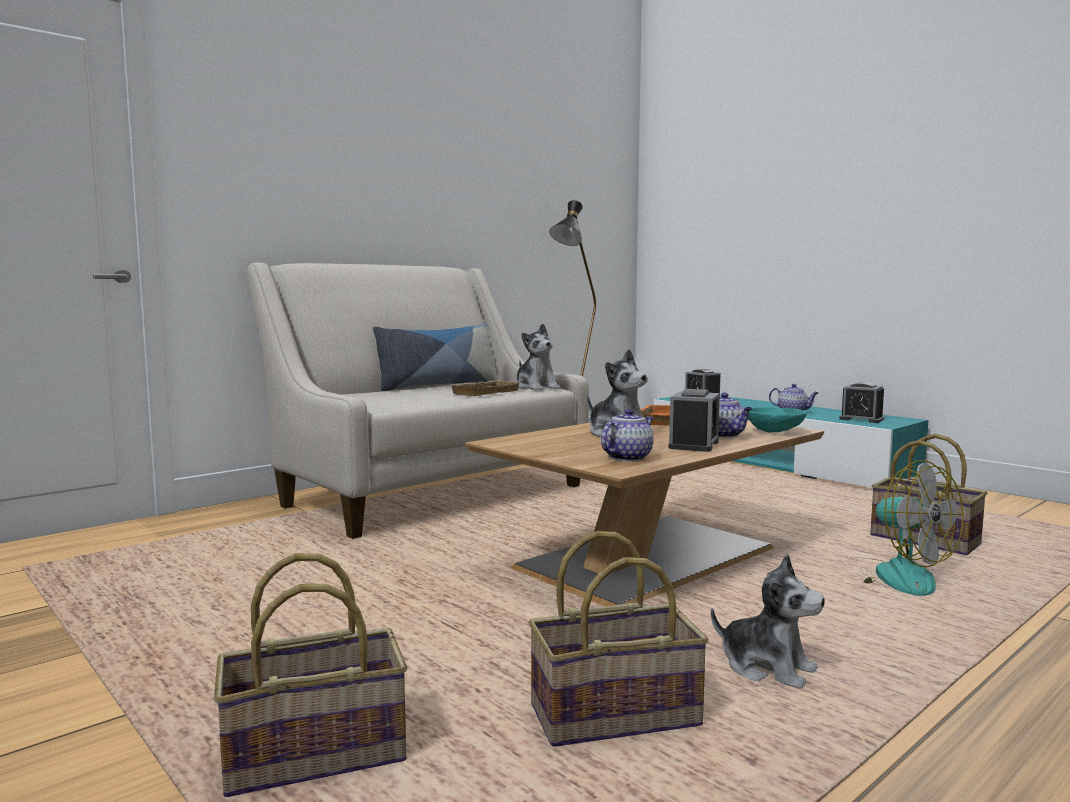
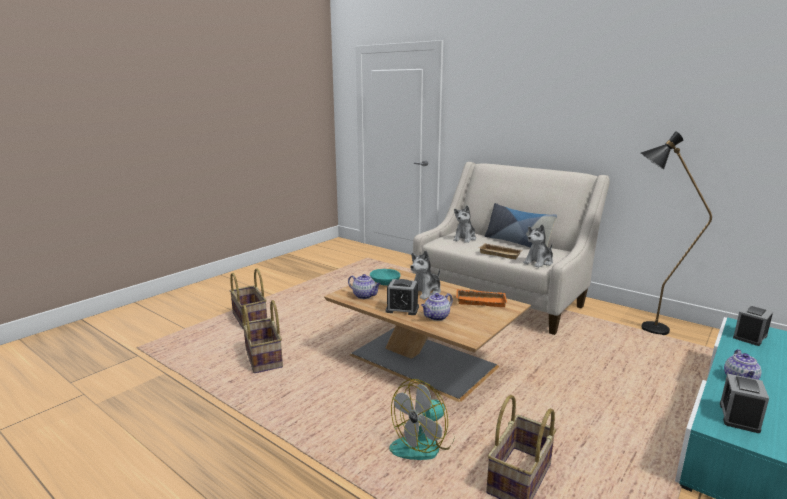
camera: 80 degrees right, 10 degrees up
plush toy [711,554,825,688] -> plush toy moved to [453,205,476,243]
turquoise bowl [748,407,807,433] -> turquoise bowl moved to [370,269,401,286]

